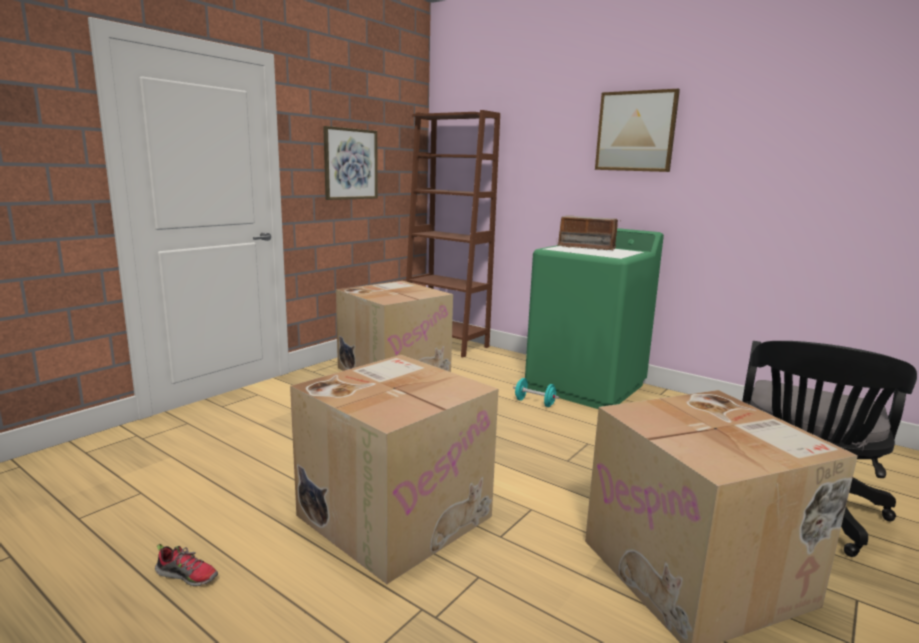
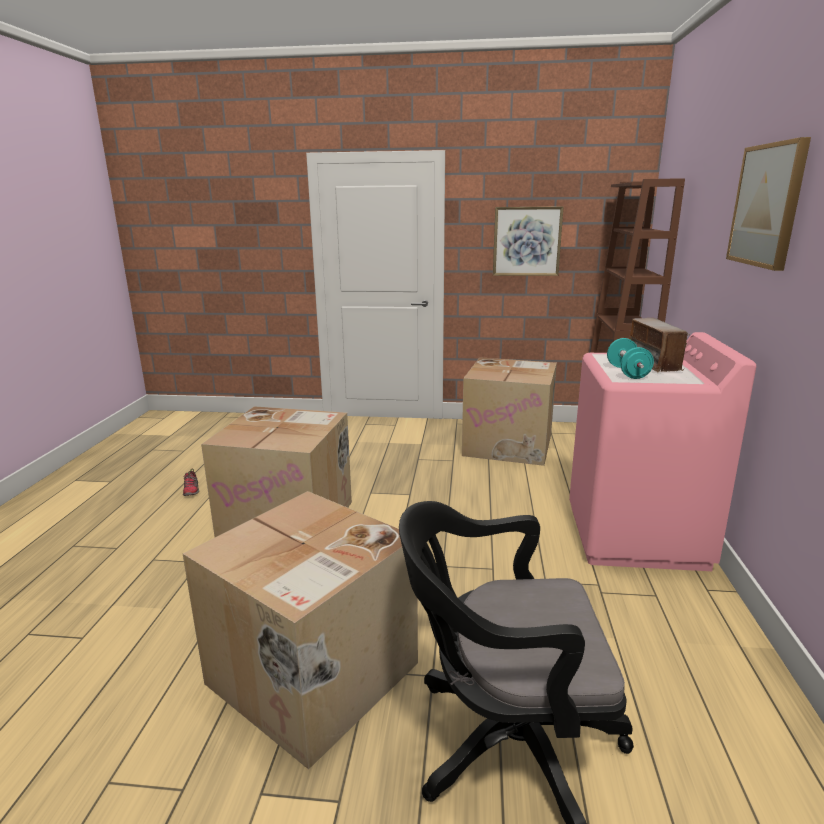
camera: 60 degrees right, 5 degrees up
turquoise dumbbell [513,378,559,407] -> turquoise dumbbell moved to [607,338,654,379]
green washing machine [525,228,664,409] -> pink washing machine [569,332,756,571]

